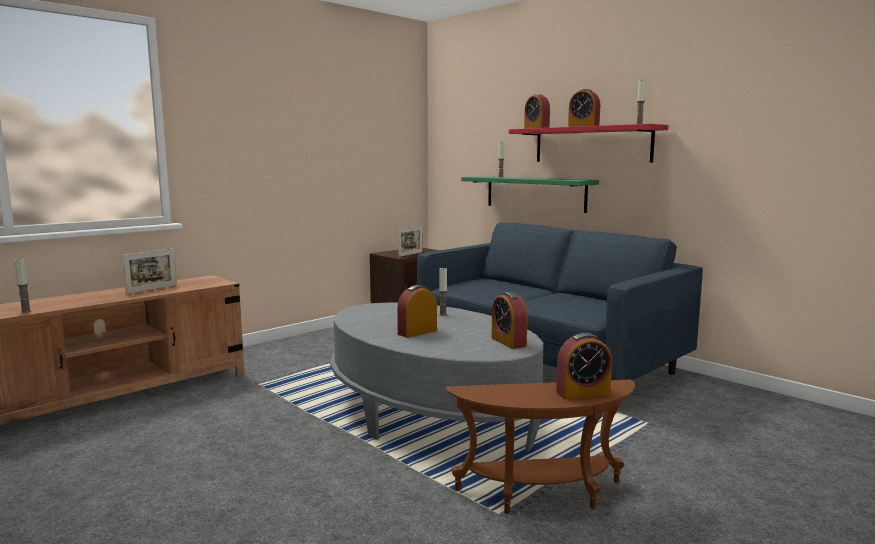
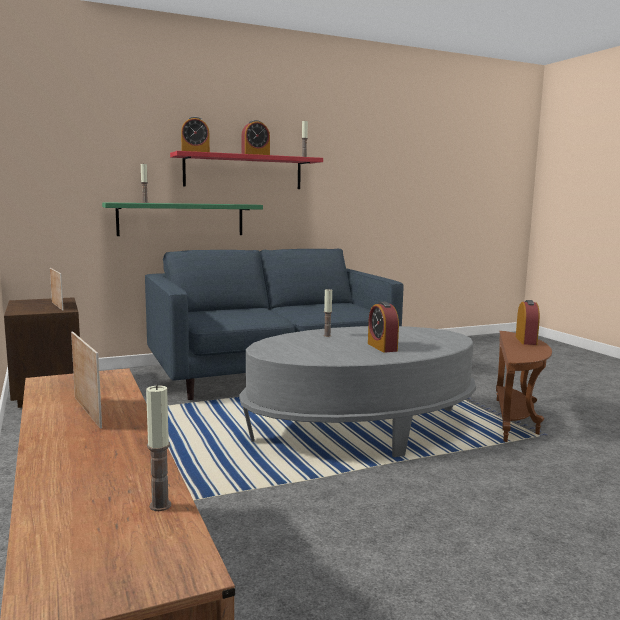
camera: 70 degrees left, 0 degrees up
alarm clock [492,292,528,349] -> none

